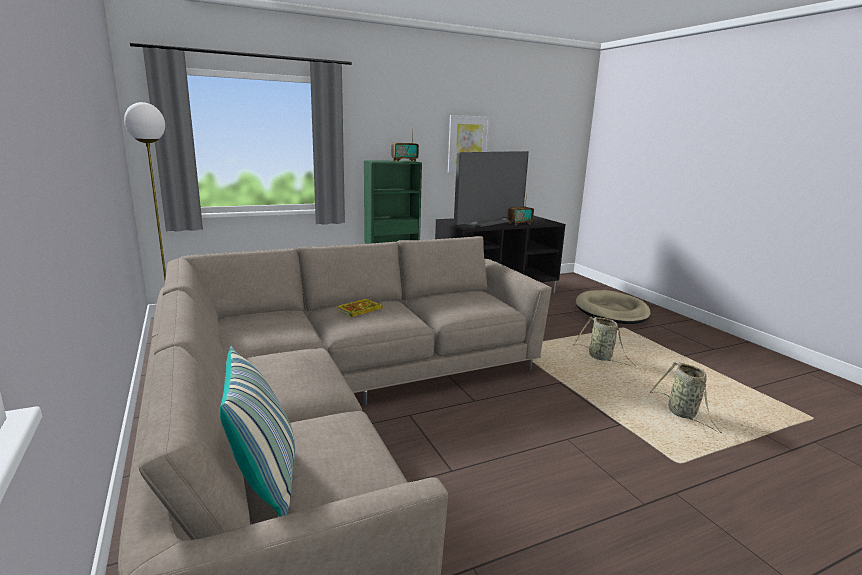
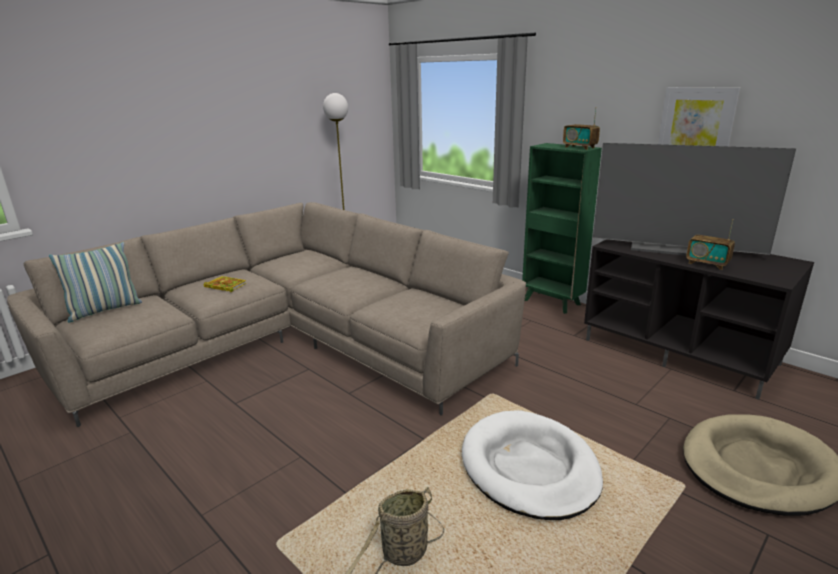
camera: 70 degrees right, 5 degrees up
book [337,299,383,317] -> book moved to [204,276,247,292]
basket [573,316,636,366] -> white dog bed [462,410,603,520]

